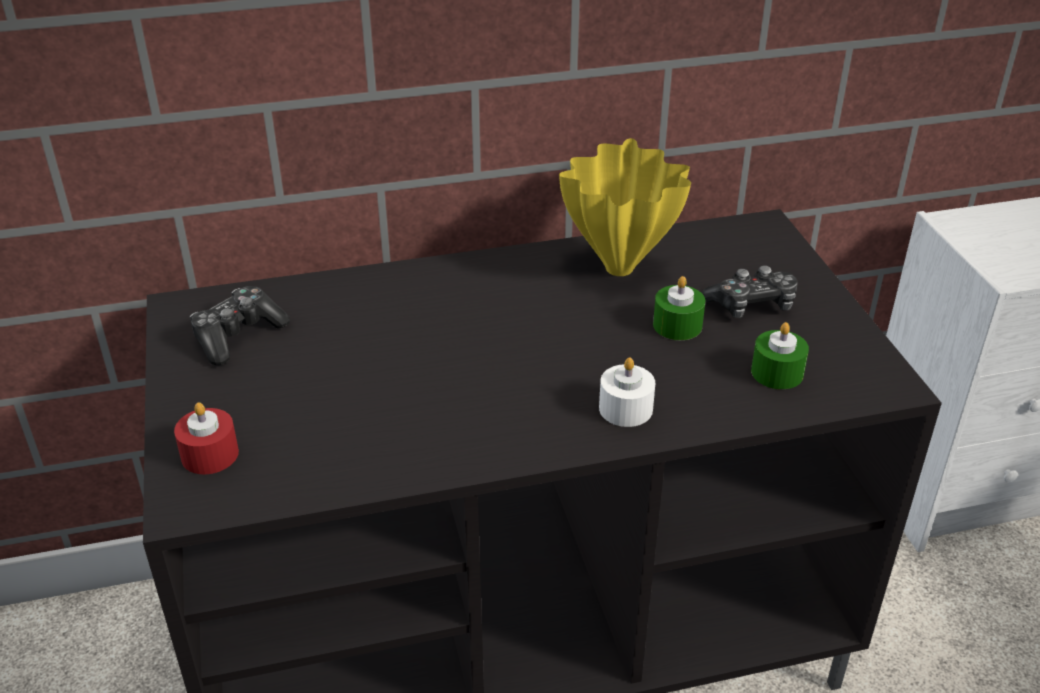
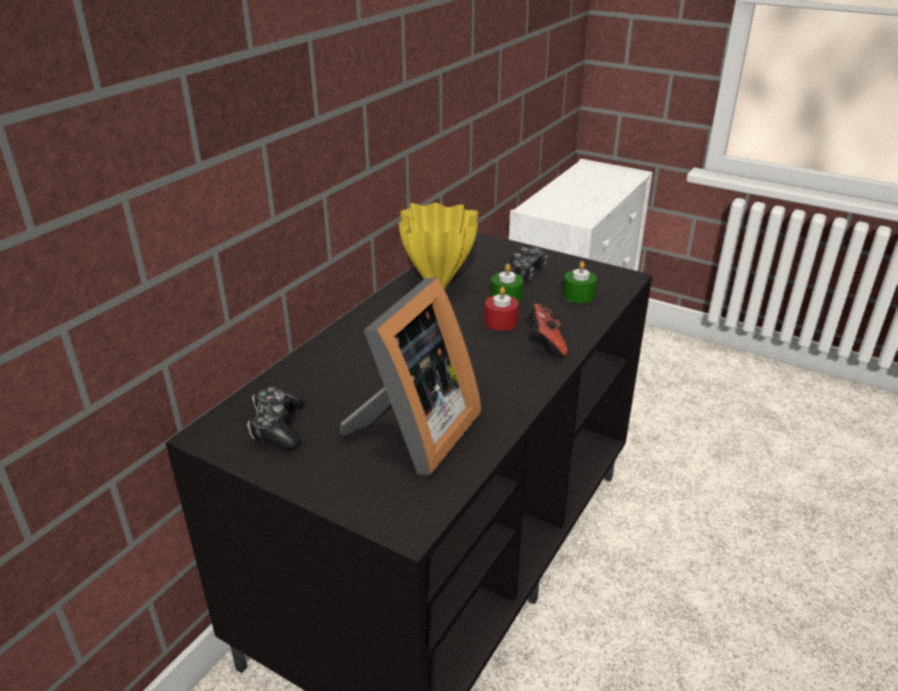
camera: 45 degrees left, 5 degrees down
red candle [174,402,239,474] -> red candle moved to [485,287,519,331]
white candle [599,357,655,427] -> game controller [527,304,567,358]
none -> picture frame [340,277,481,475]

